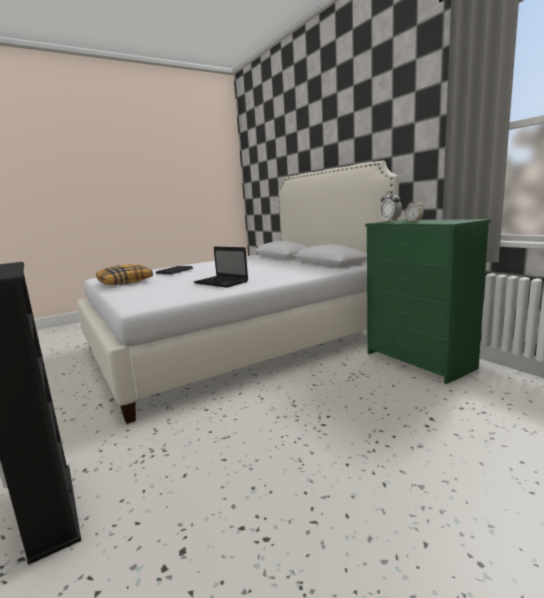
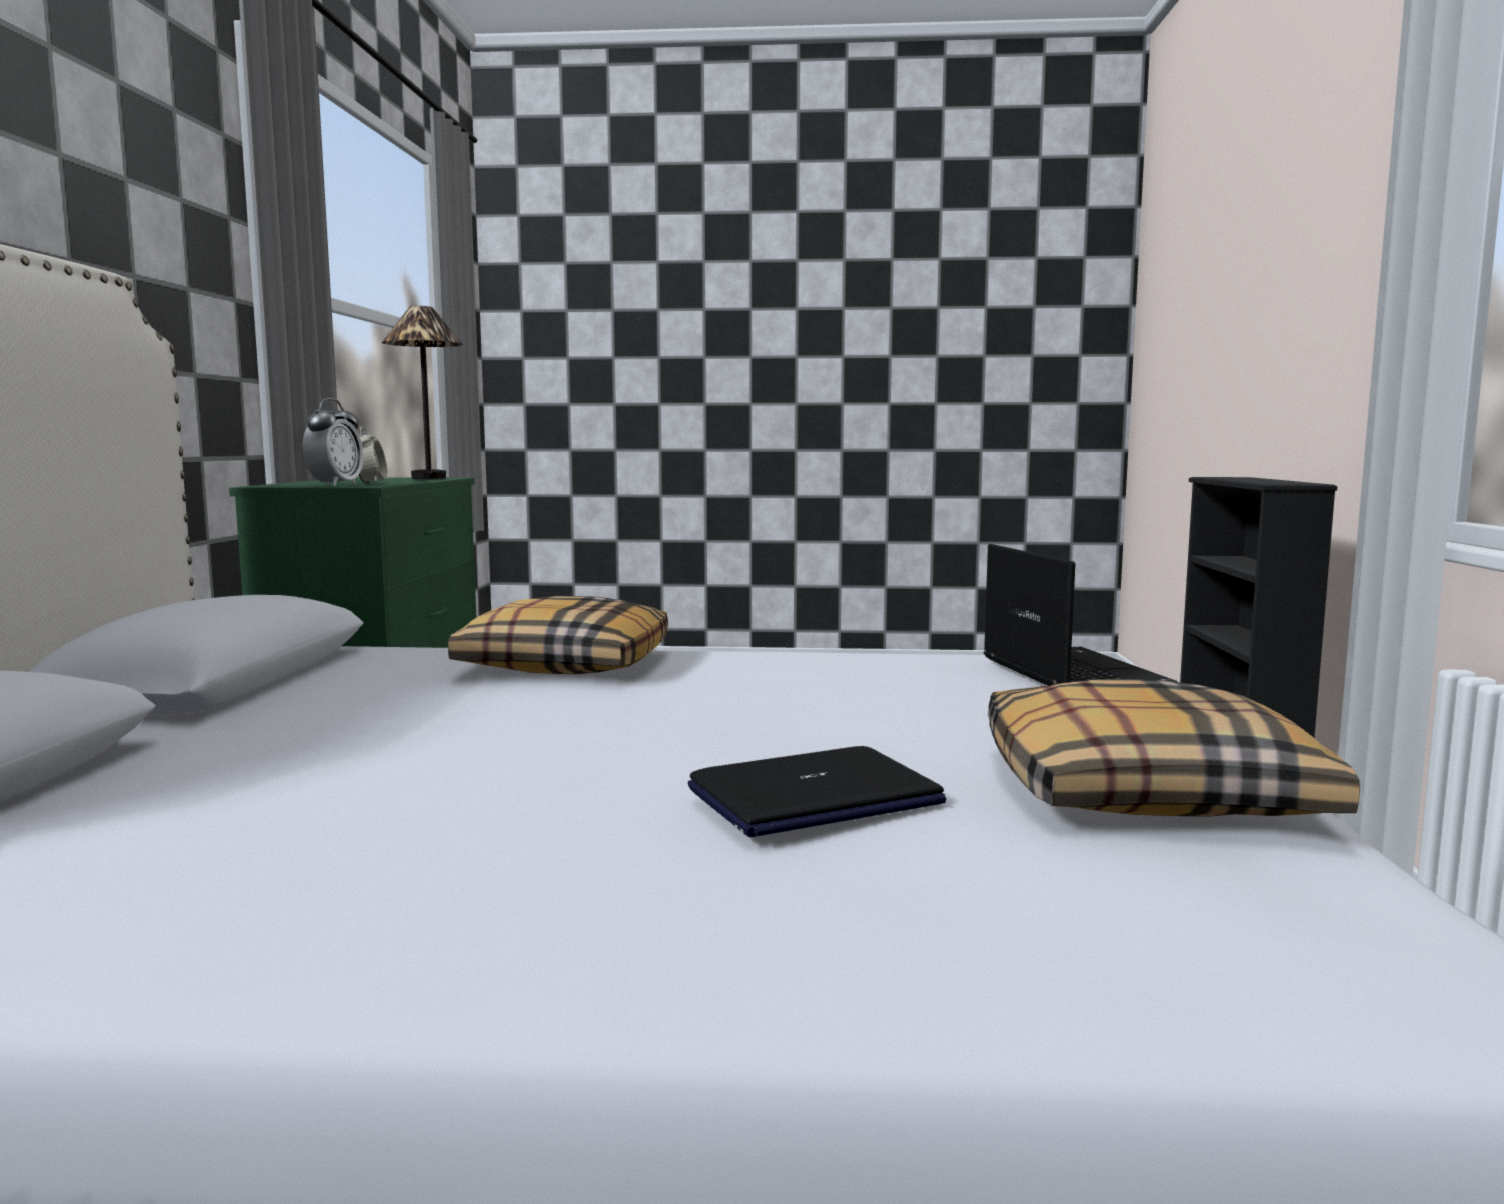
camera: 145 degrees left, 5 degrees down
laptop [194,246,248,288] -> laptop moved to [984,544,1177,686]
none -> table lamp [382,306,463,479]
none -> pillow [448,596,668,674]

